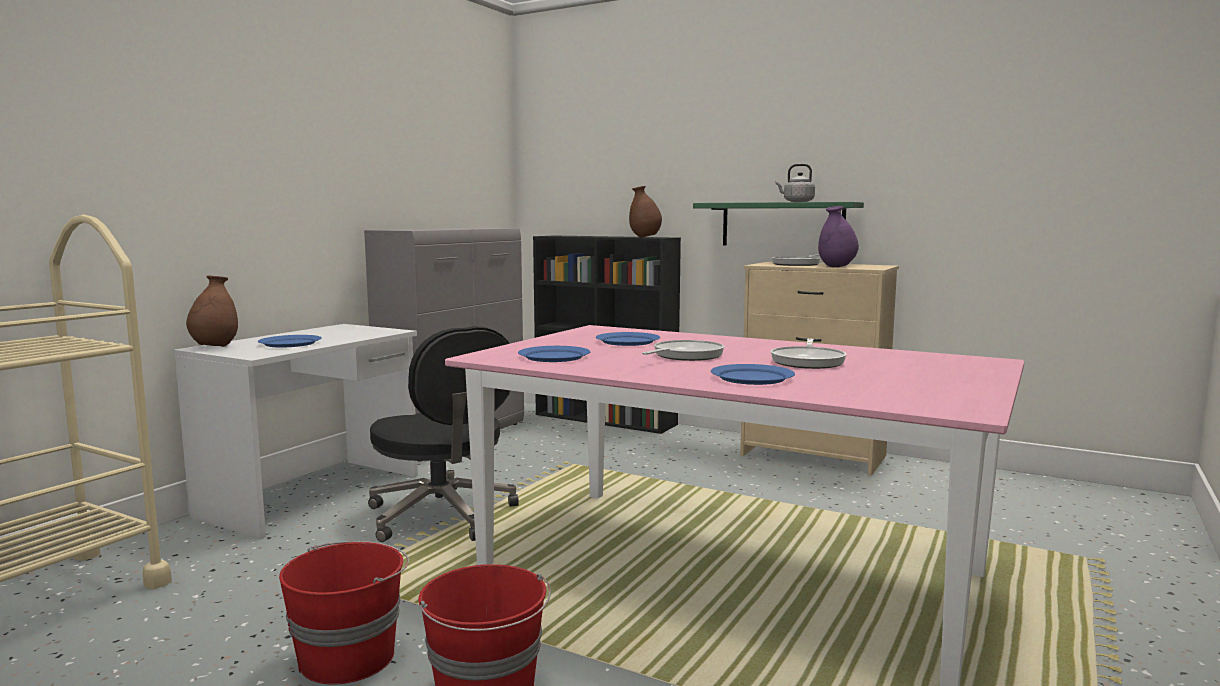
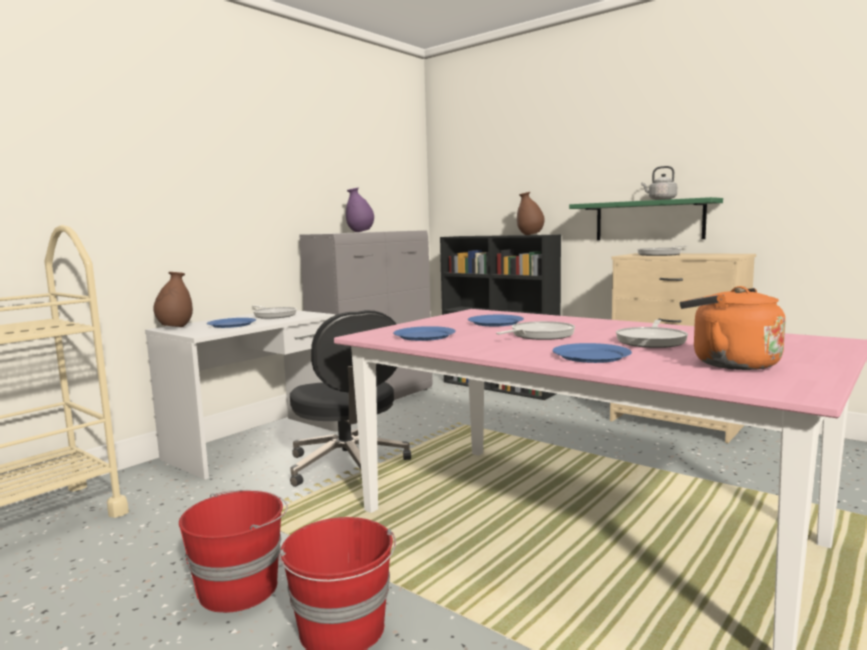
camera: 10 degrees right, 0 degrees up
purple vase [818,206,859,267] -> purple vase moved to [346,187,374,232]
none -> frying pan [252,305,297,319]
none -> orange kettle [680,286,785,370]

